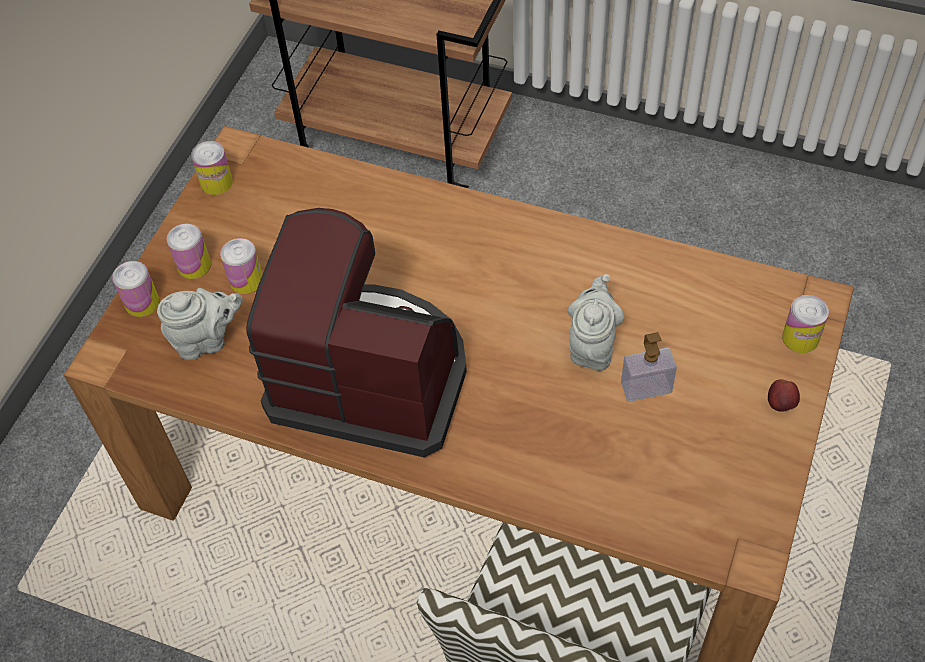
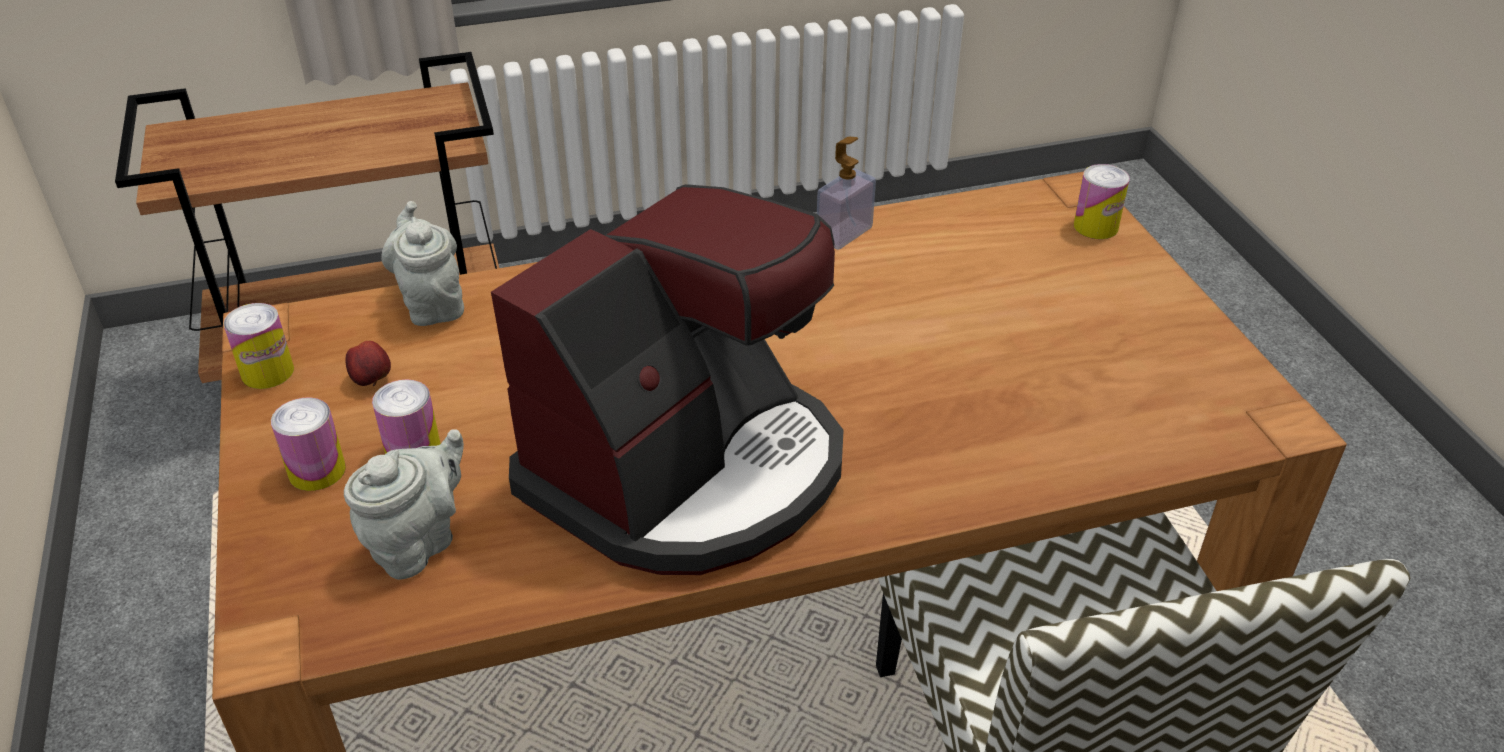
camera: 40 degrees left, 15 degrees down
can [112,261,160,317] -> none
coffee machine [246,208,467,457] -> coffee machine turned 150 degrees clockwise [491,184,844,575]
grey teapot [567,274,624,371] -> grey teapot moved to [382,201,464,326]
soap dispenser [621,332,677,402] -> soap dispenser moved to [817,137,876,250]
apple [768,379,800,412] -> apple moved to [345,341,391,386]

